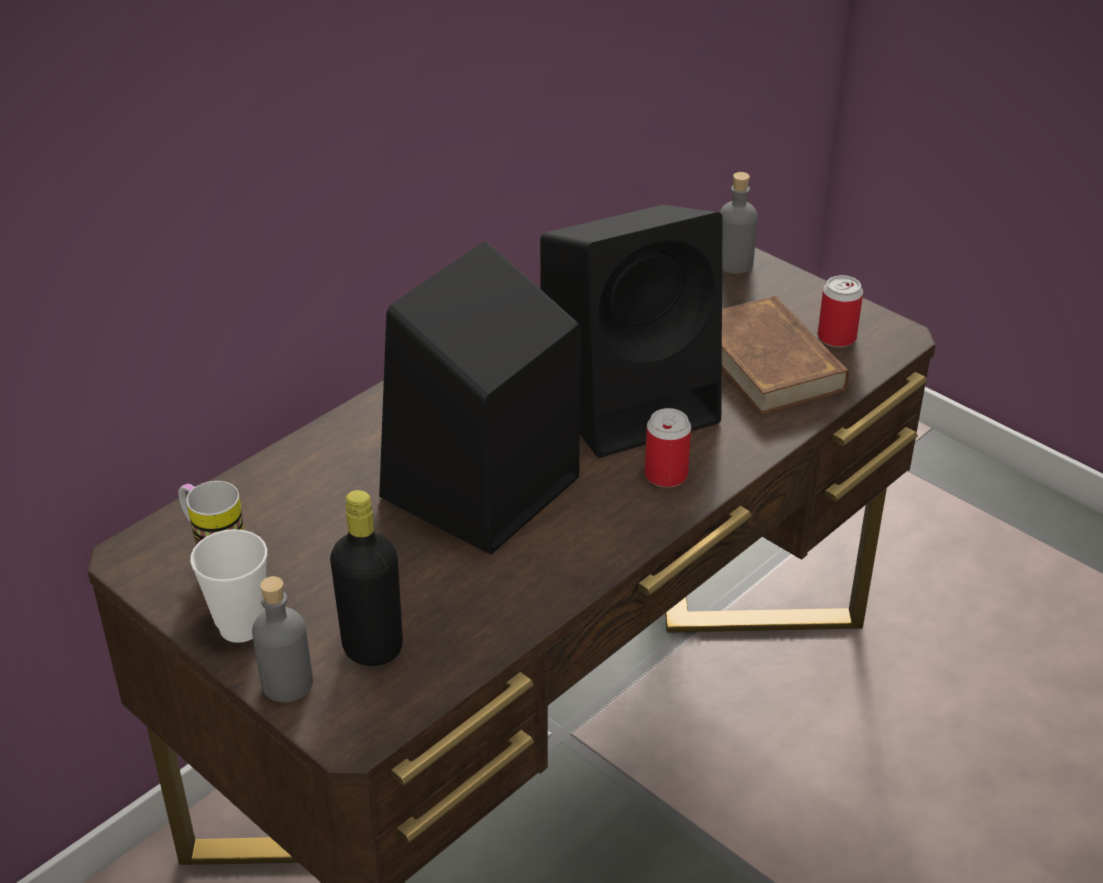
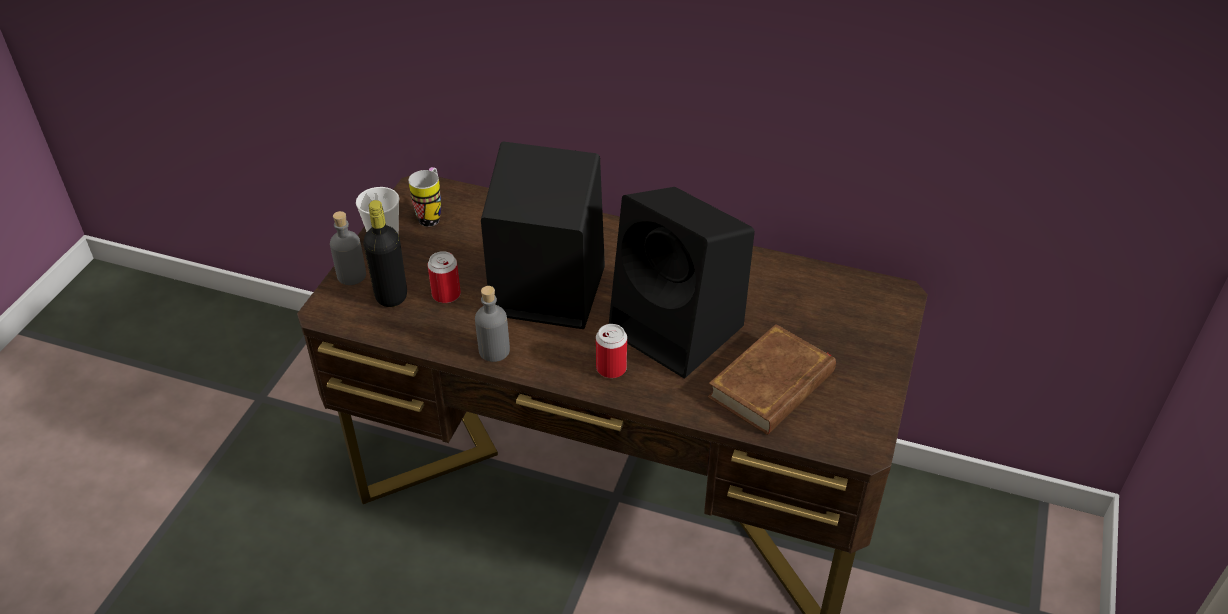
camera: 65 degrees right, 5 degrees up
grey bottle [720,172,758,274] -> grey bottle moved to [475,286,510,362]
can [818,275,863,347] -> can moved to [427,251,461,303]

